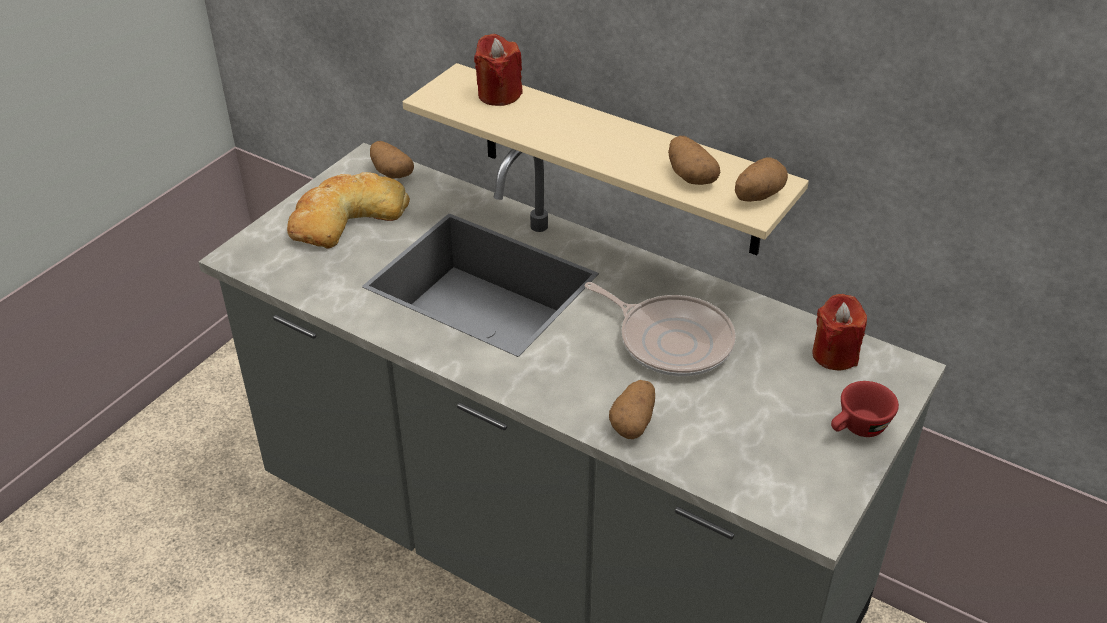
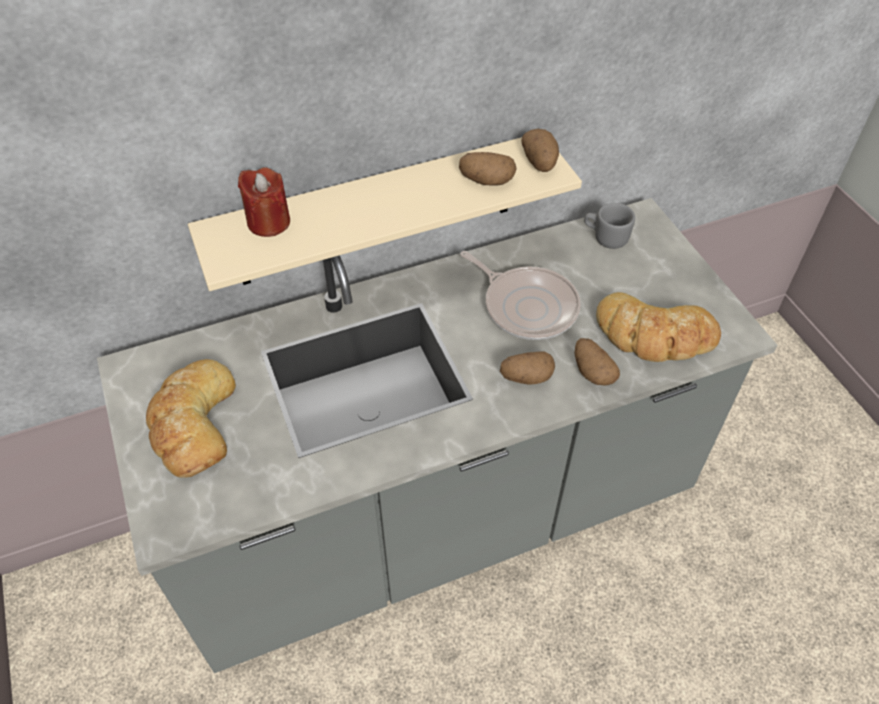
camera: 55 degrees left, 10 degrees up
potato [370,141,414,179] -> potato moved to [500,352,555,385]
frying pan [584,282,736,376] -> frying pan turned 60 degrees clockwise [460,251,581,340]
red candle [812,294,867,370] -> grey mug [584,203,635,249]
red cup [831,381,899,437] -> none
none -> bread [596,292,721,362]

